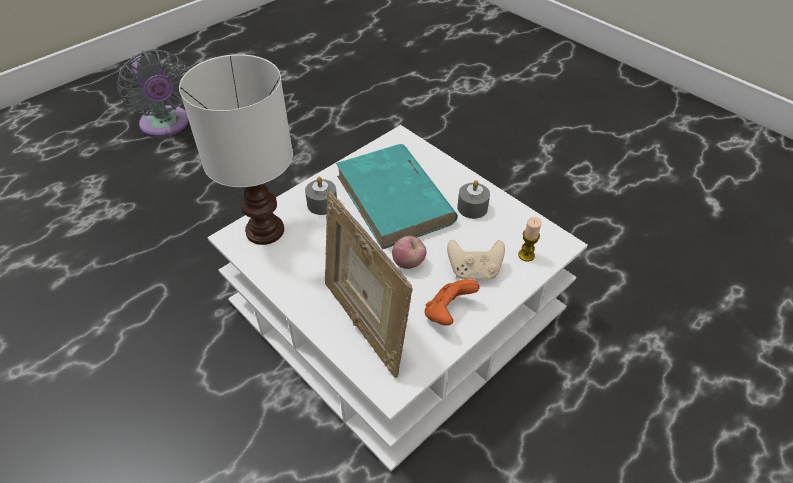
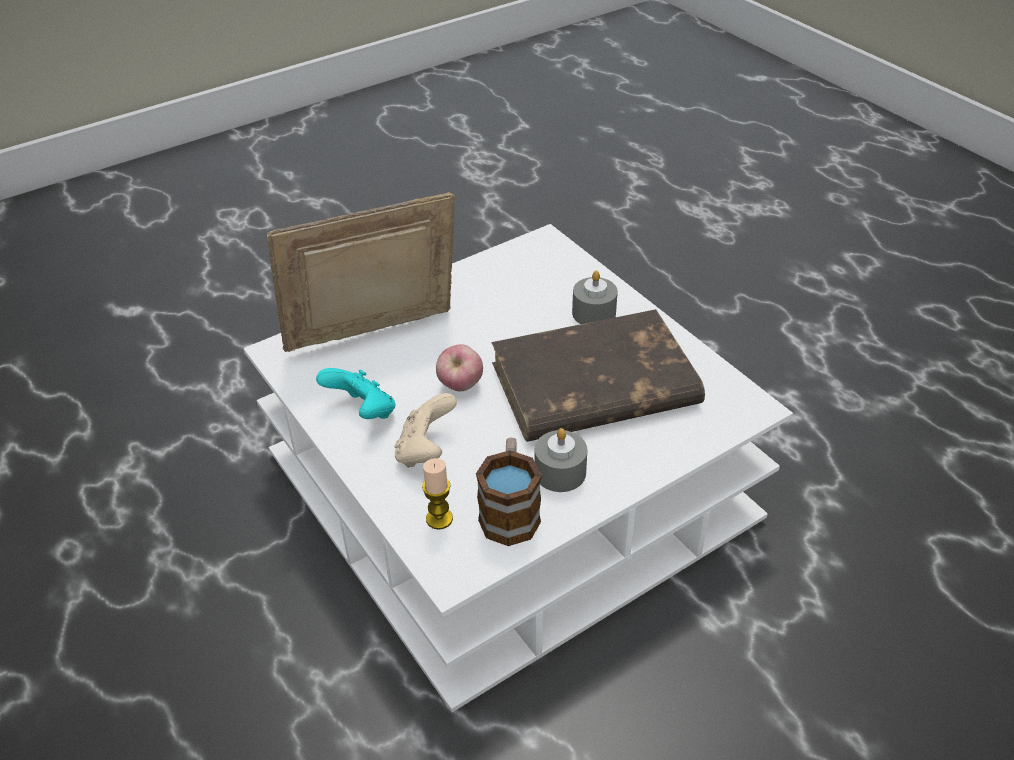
camera: 100 degrees right, 5 degrees down
grey fan [117,49,189,137] -> none
white table lamp [179,54,293,245] -> none
turquoise book [336,144,458,250] -> brown book [491,309,705,442]
orange game controller [424,279,479,326] -> turquoise game controller [316,368,395,419]
none -> mug [476,438,542,546]

